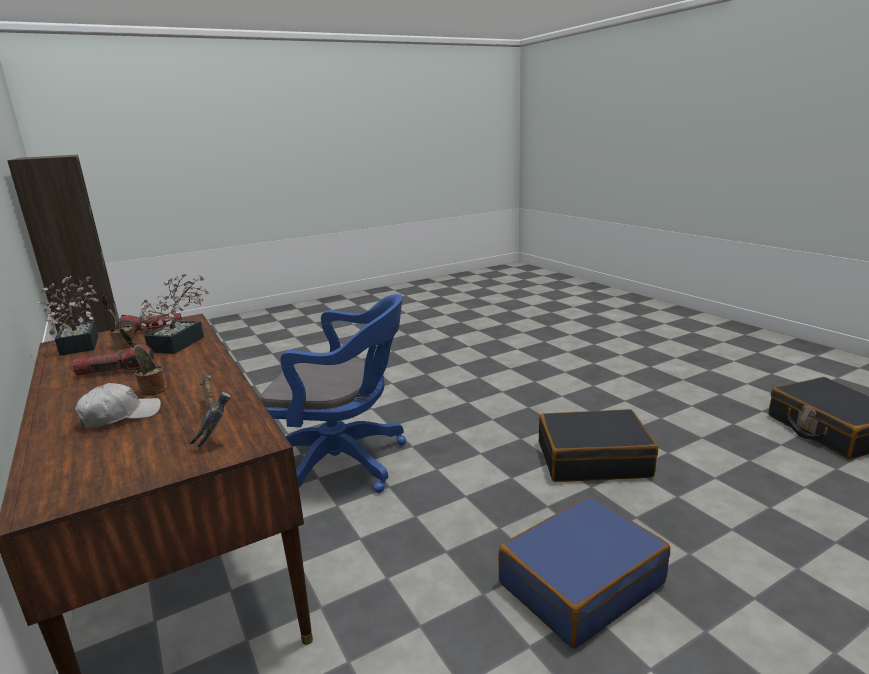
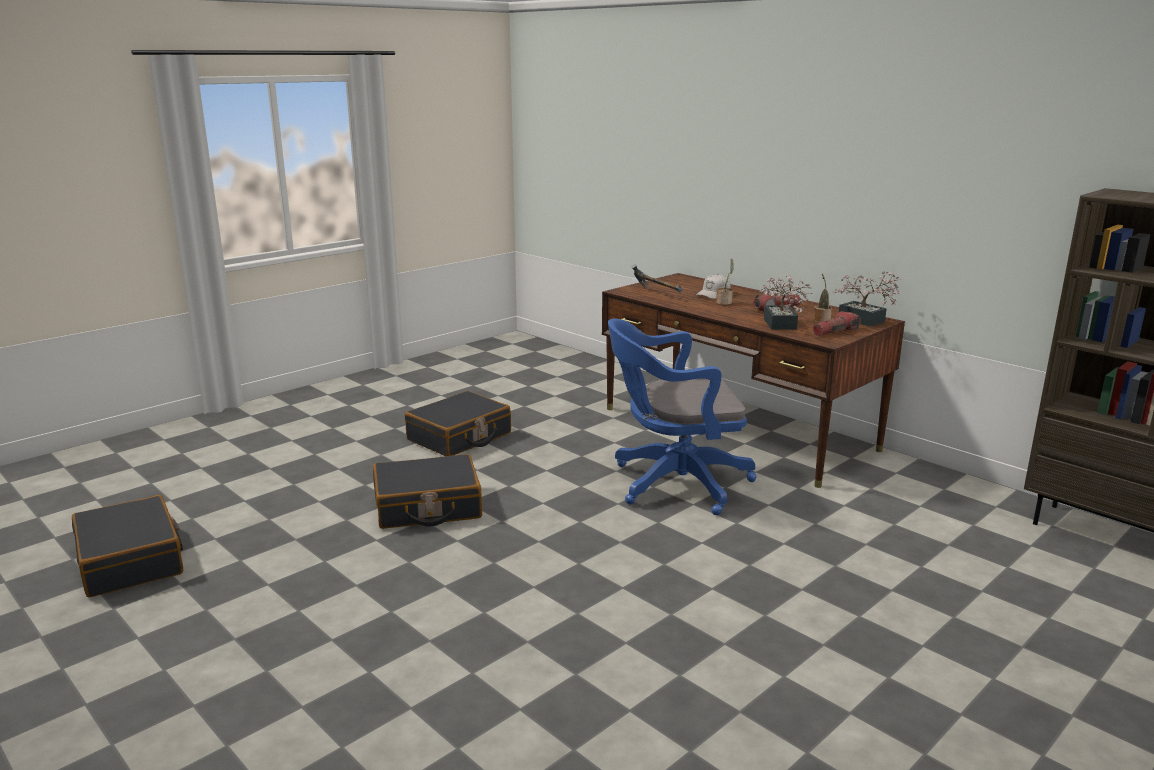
camera: 165 degrees right, 0 degrees up
blue suitcase [498,496,670,649] -> black suitcase [405,391,511,456]

